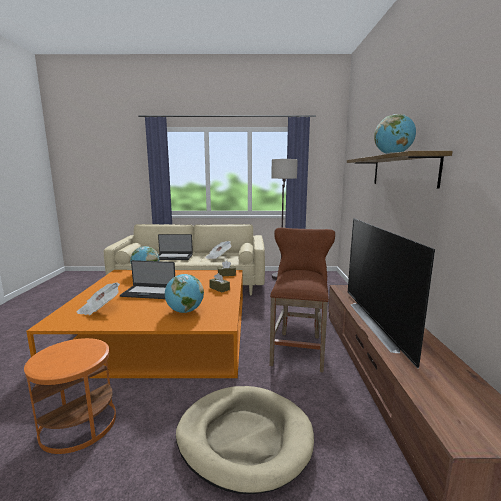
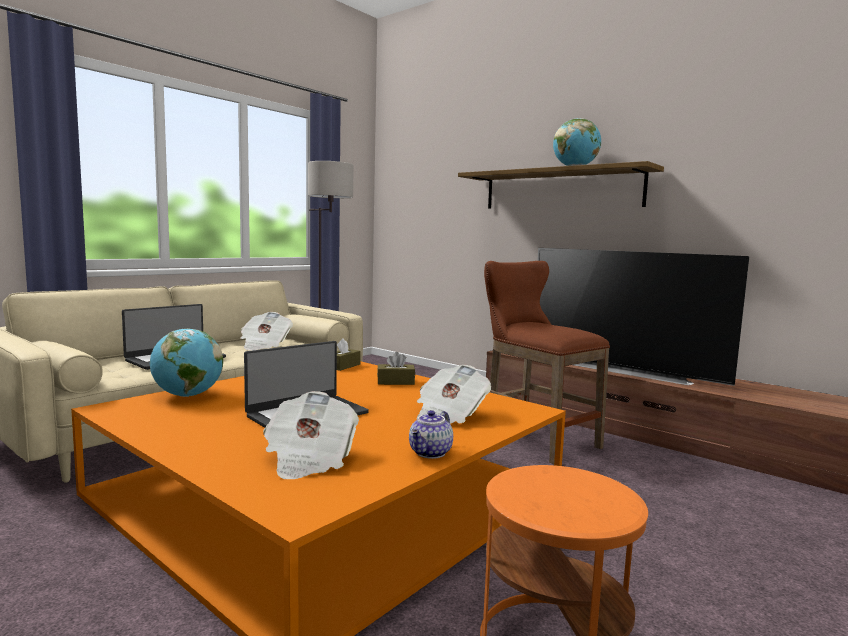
camera: 50 degrees left, 5 degrees down
globe [165,274,204,313] -> newspaper [417,365,491,424]
beige dog bed [176,386,314,494] -> none
none -> teapot [409,410,453,459]

